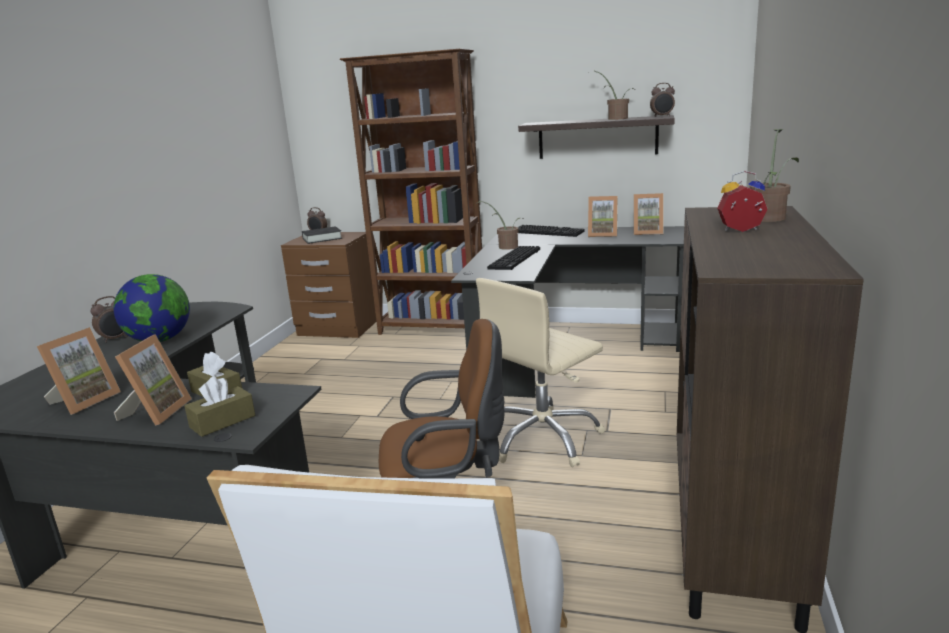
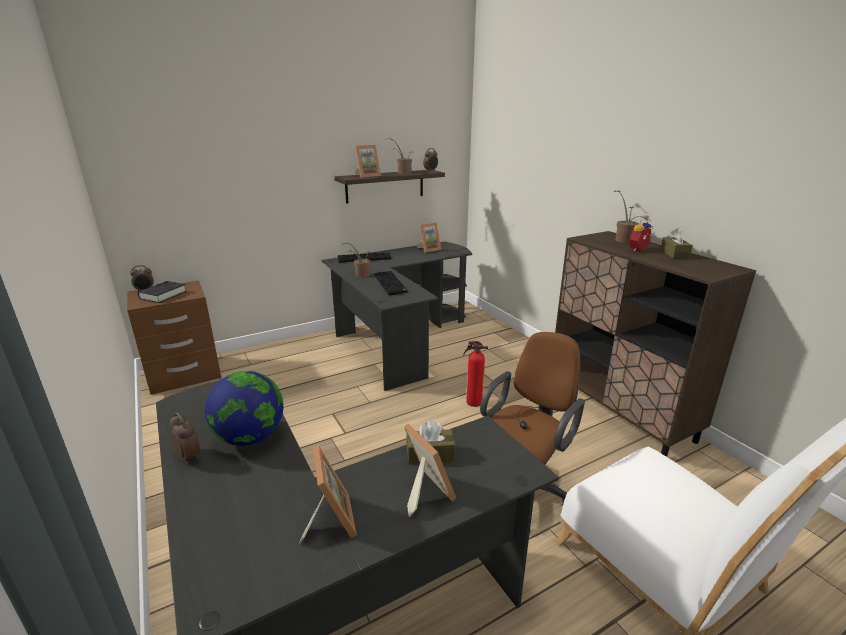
camera: 45 degrees left, 5 degrees up
alarm clock [91,296,127,343] -> alarm clock turned 45 degrees counterclockwise [170,412,200,464]
brown tissue box [185,376,255,437] -> brown tissue box moved to [660,228,693,259]
brown bookcase [340,49,482,335] -> none
beige office chair [476,278,605,467] -> fire extinguisher [463,341,488,407]
picture frame [588,196,618,237] -> picture frame moved to [354,145,381,178]

